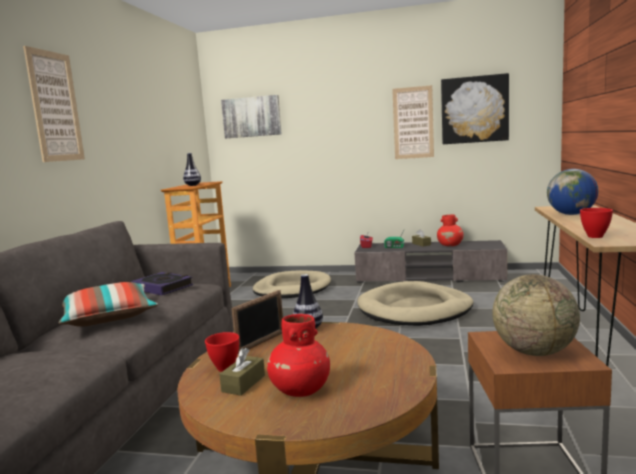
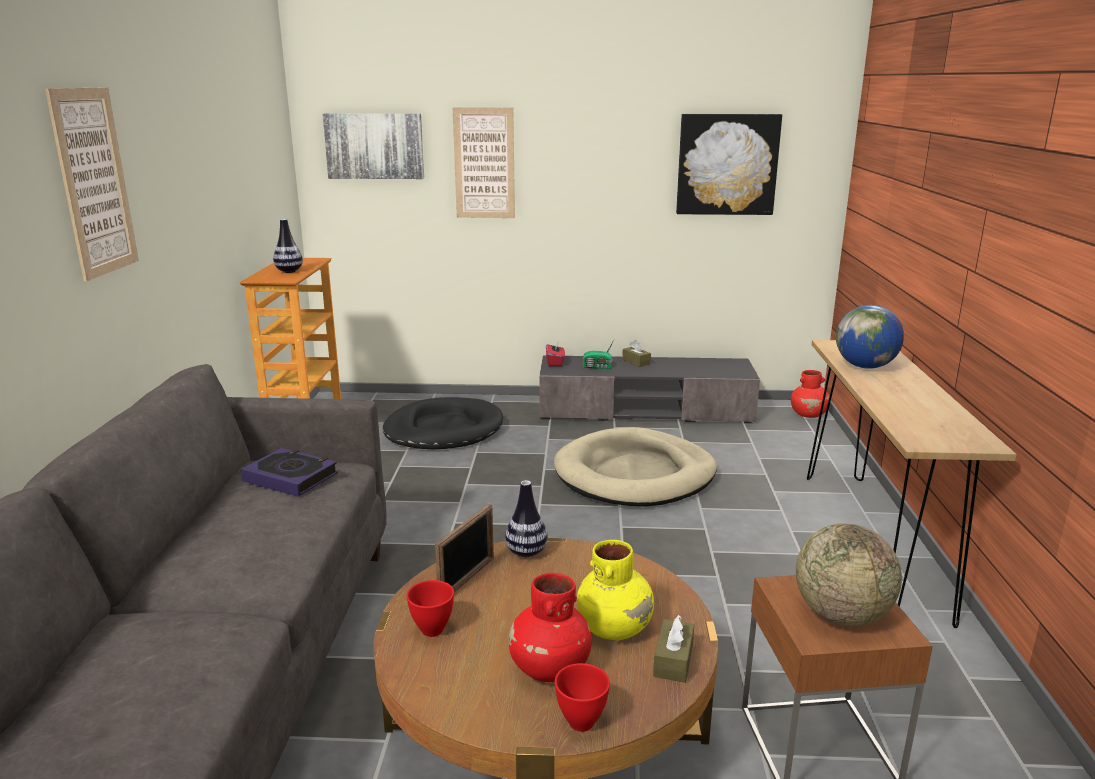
camera: 10 degrees left, 10 degrees up
pillow [58,282,158,327] -> none
brown tissue box [219,348,265,396] -> brown tissue box moved to [653,615,694,683]
beige dog bed [253,270,331,298] -> black dog bed [383,397,503,449]
picture [392,85,434,159] -> picture moved to [452,107,515,218]
red vase [437,215,464,246] -> red vase moved to [791,370,829,418]
red bowl [580,208,613,238] -> red bowl moved to [555,663,610,732]
none -> yellow vase [577,540,654,640]

